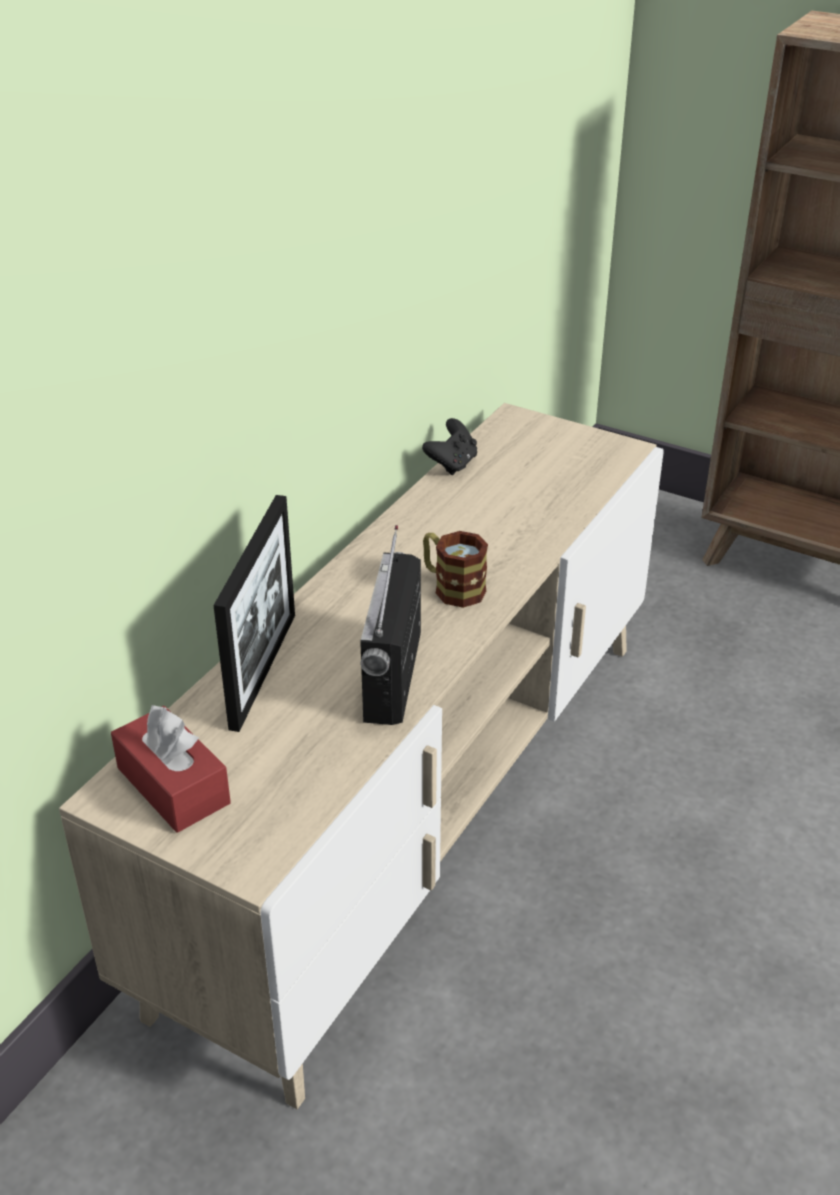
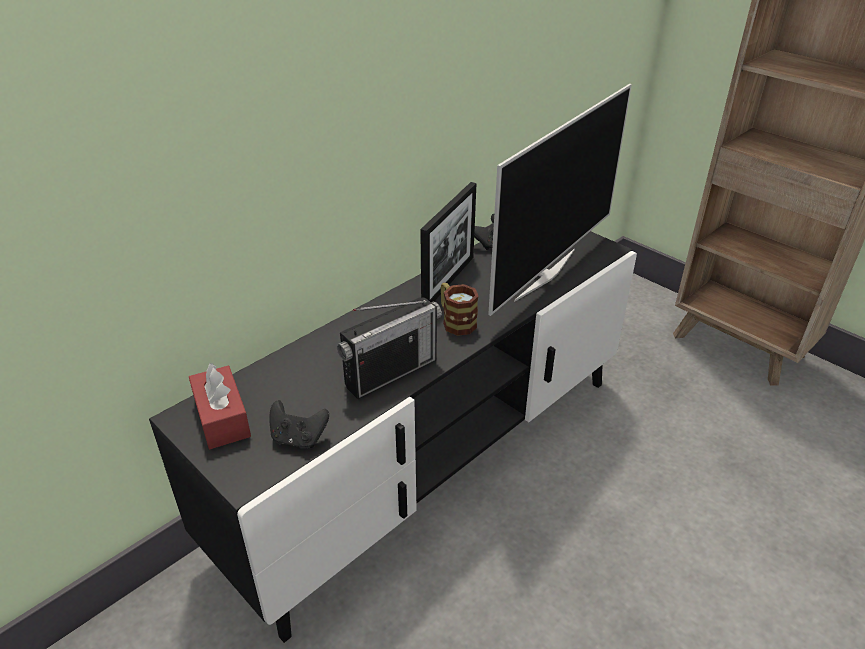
camera: 15 degrees right, 0 degrees up
beige tv stand [59,403,664,1109] -> black tv stand [149,231,637,643]
picture frame [213,495,295,732] -> picture frame moved to [420,182,477,302]
radio [360,525,421,725] -> radio turned 150 degrees counterclockwise [337,297,442,399]
none -> black game controller [269,400,329,449]
none -> television [488,84,632,316]

